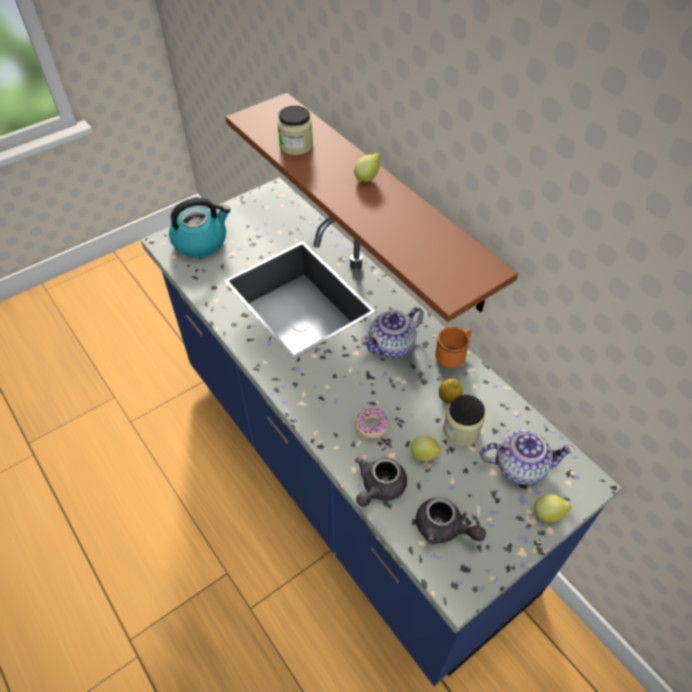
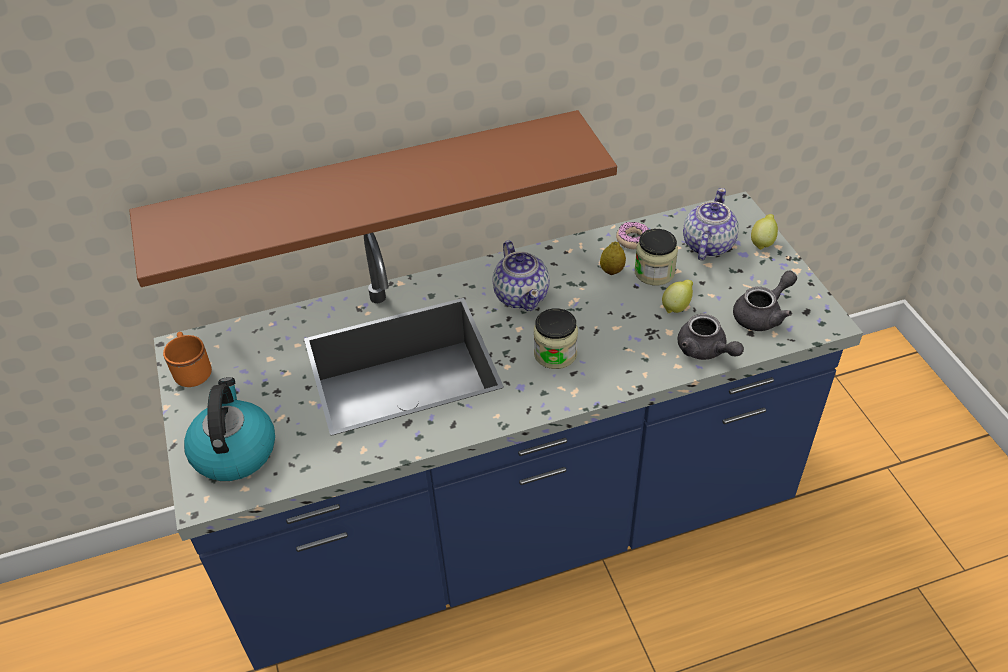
camera: 70 degrees left, 5 degrees down
jar [277,106,313,155] -> jar moved to [534,308,578,369]
lemon [354,153,381,182] -> none
donut [355,408,389,439] -> donut moved to [616,222,649,249]
orange mug [435,327,471,368] -> orange mug moved to [163,332,212,387]

